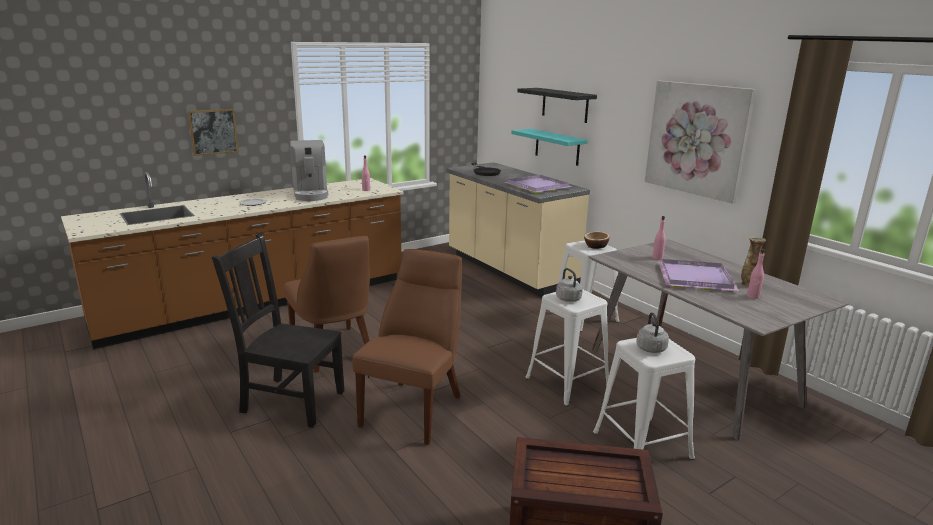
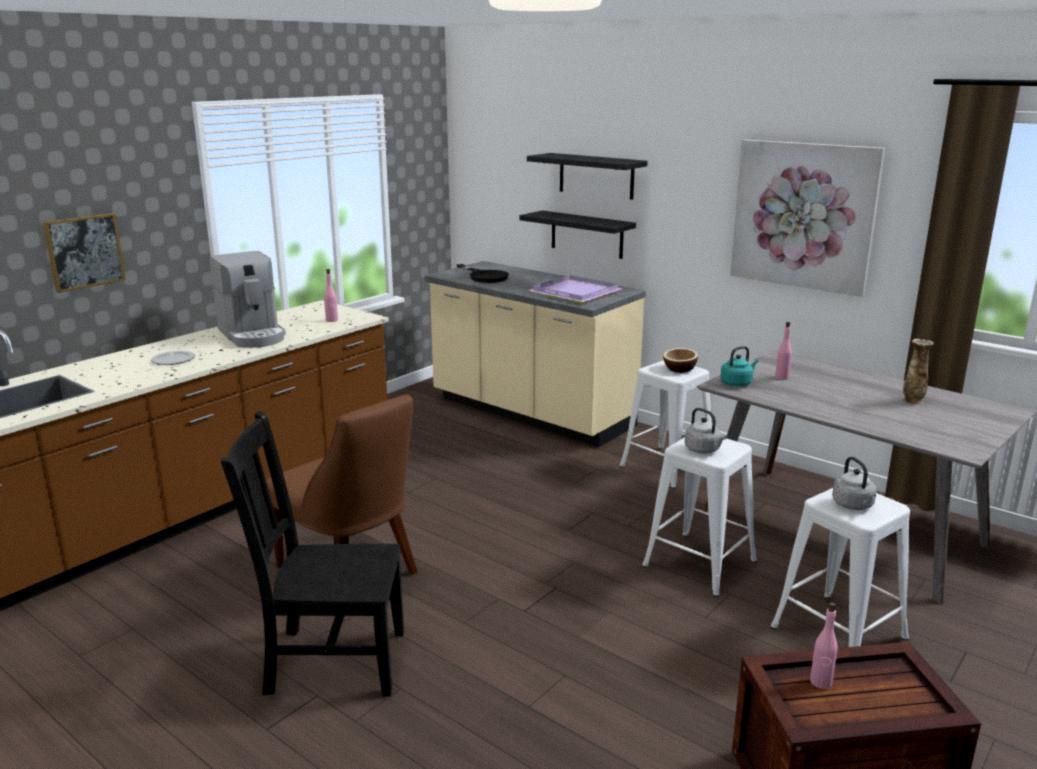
camera: 15 degrees left, 0 degrees up
brown chair [352,249,462,445] -> none
turquoise shelf [511,129,588,166] -> black shelf [519,210,636,259]
purple tray [658,259,739,291] -> none
pink bottle [747,249,764,299] -> pink bottle moved to [810,602,838,689]
none -> turquoise kettle [720,346,758,386]

